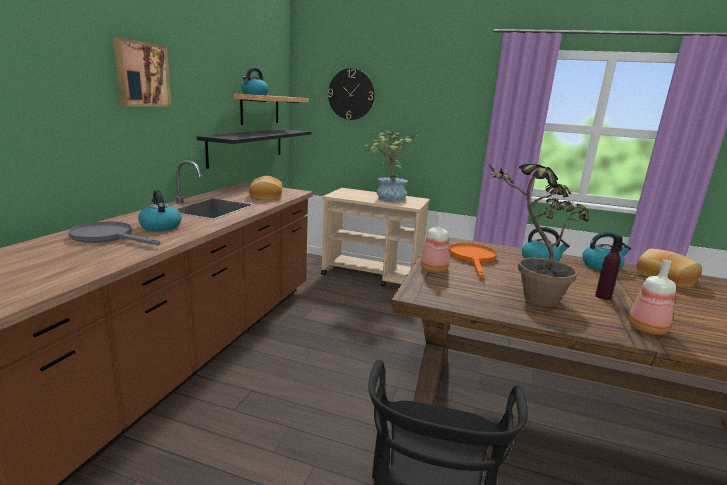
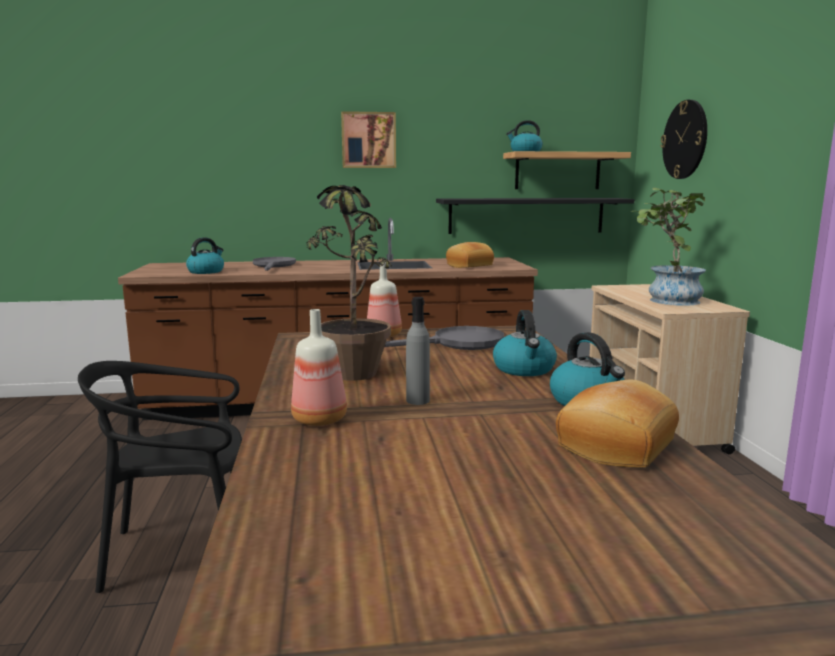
camera: 65 degrees right, 5 degrees down
kettle [138,190,181,231] -> kettle moved to [186,237,224,274]
orange frying pan [449,243,497,278] -> grey frying pan [385,326,504,350]
purple bottle [595,235,623,300] -> grey bottle [406,297,430,405]

